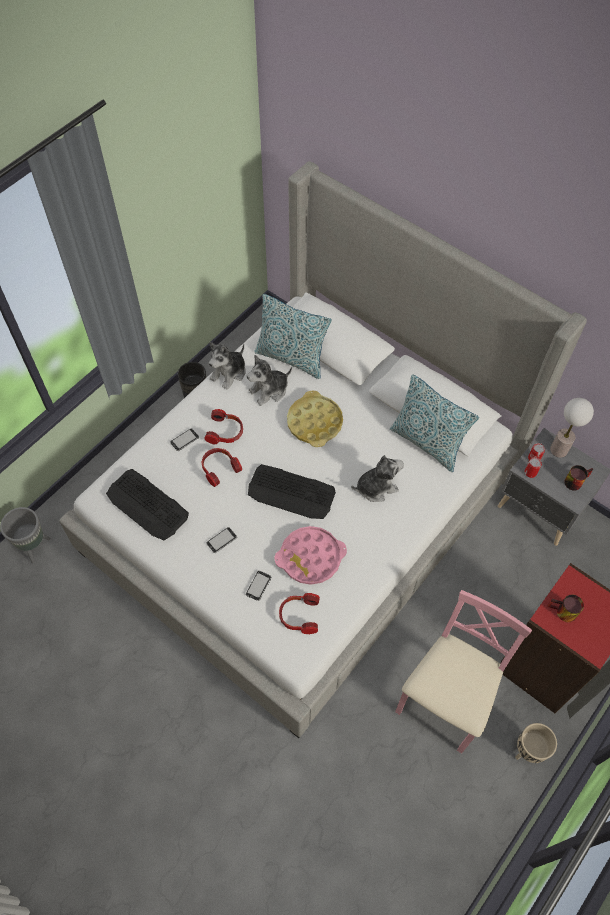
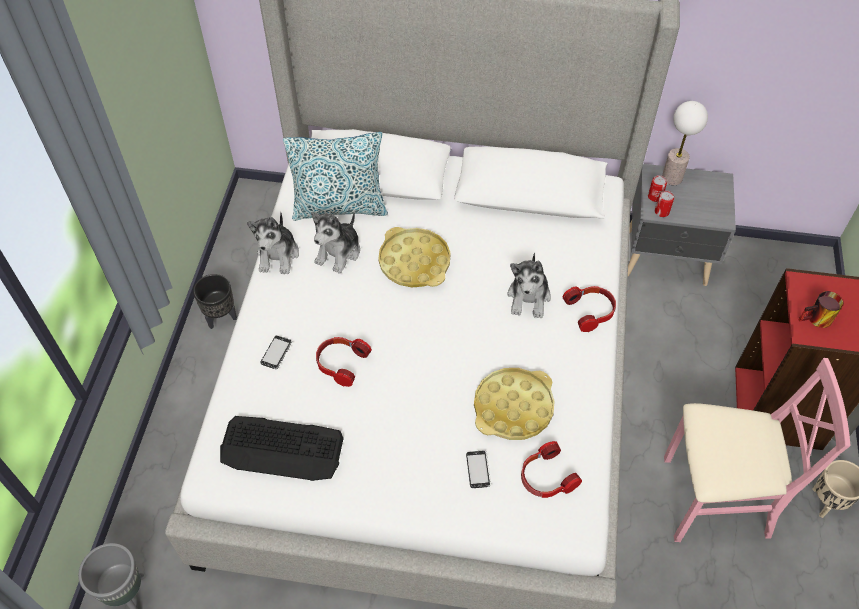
camera: 30 degrees left, 5 degrees down
headphones [204,409,243,445] -> headphones moved to [562,286,616,332]
phone [207,527,237,553] -> none
keyboard [248,464,336,519] -> none
pink tray [274,526,347,585] -> yellow tray [474,368,555,440]
plush toy [351,455,404,502] -> plush toy turned 150 degrees clockwise [508,253,551,318]
pillow [390,374,479,472] -> none
pink chair [395,590,532,753] -> pink chair turned 90 degrees clockwise [664,358,851,542]
mug [564,465,593,491] -> none

